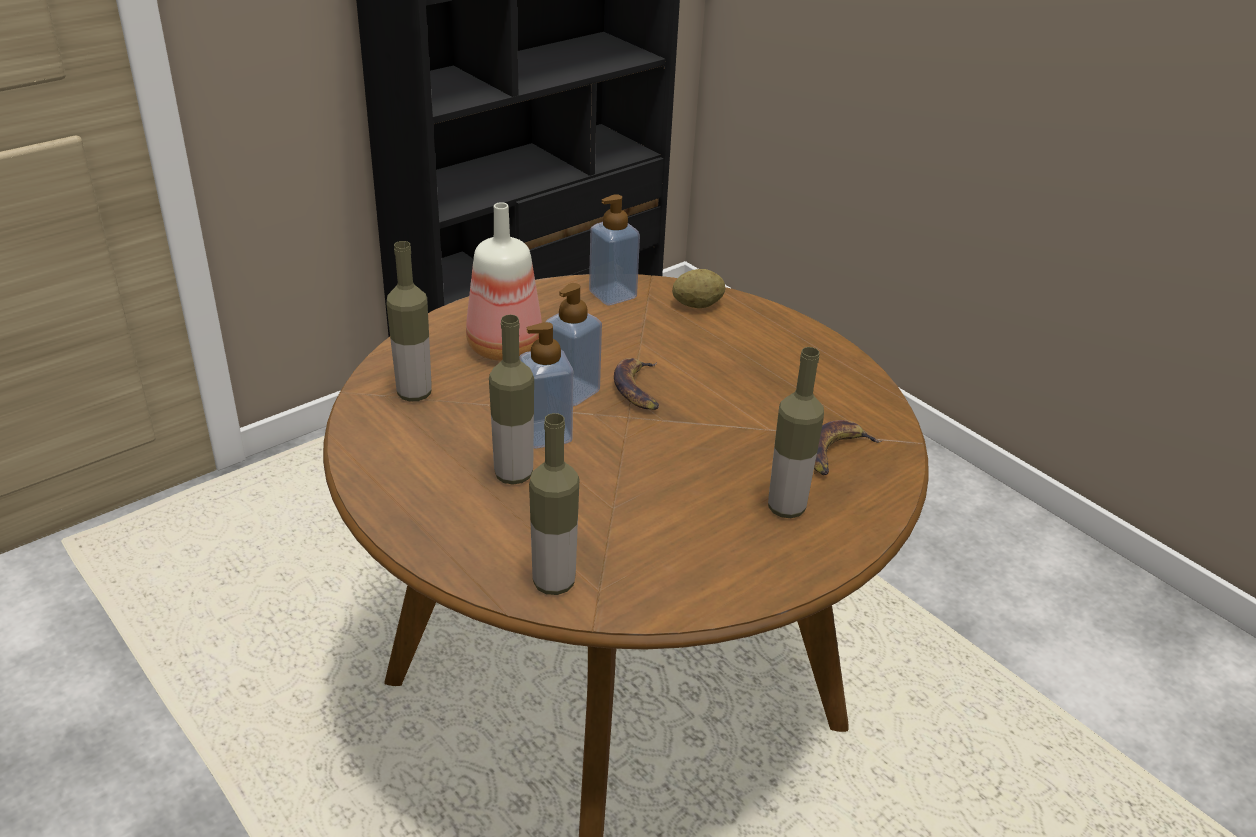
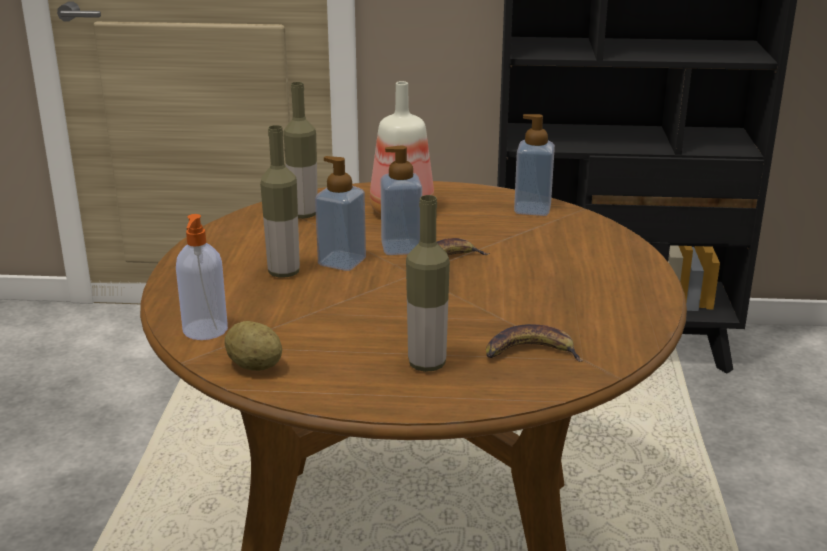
camera: 45 degrees right, 10 degrees down
bottle [529,413,580,595] -> soap dispenser [176,214,228,340]
potato [672,269,725,308] -> potato moved to [224,321,282,371]

